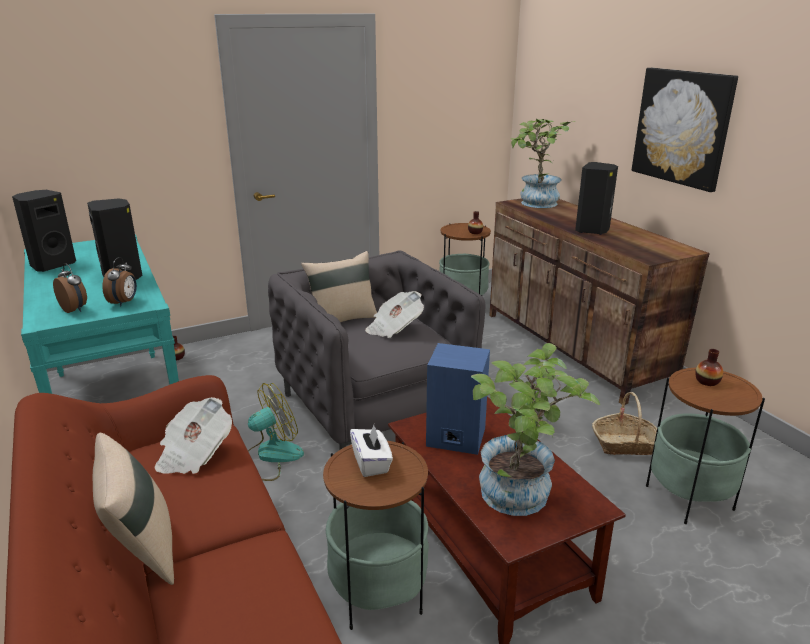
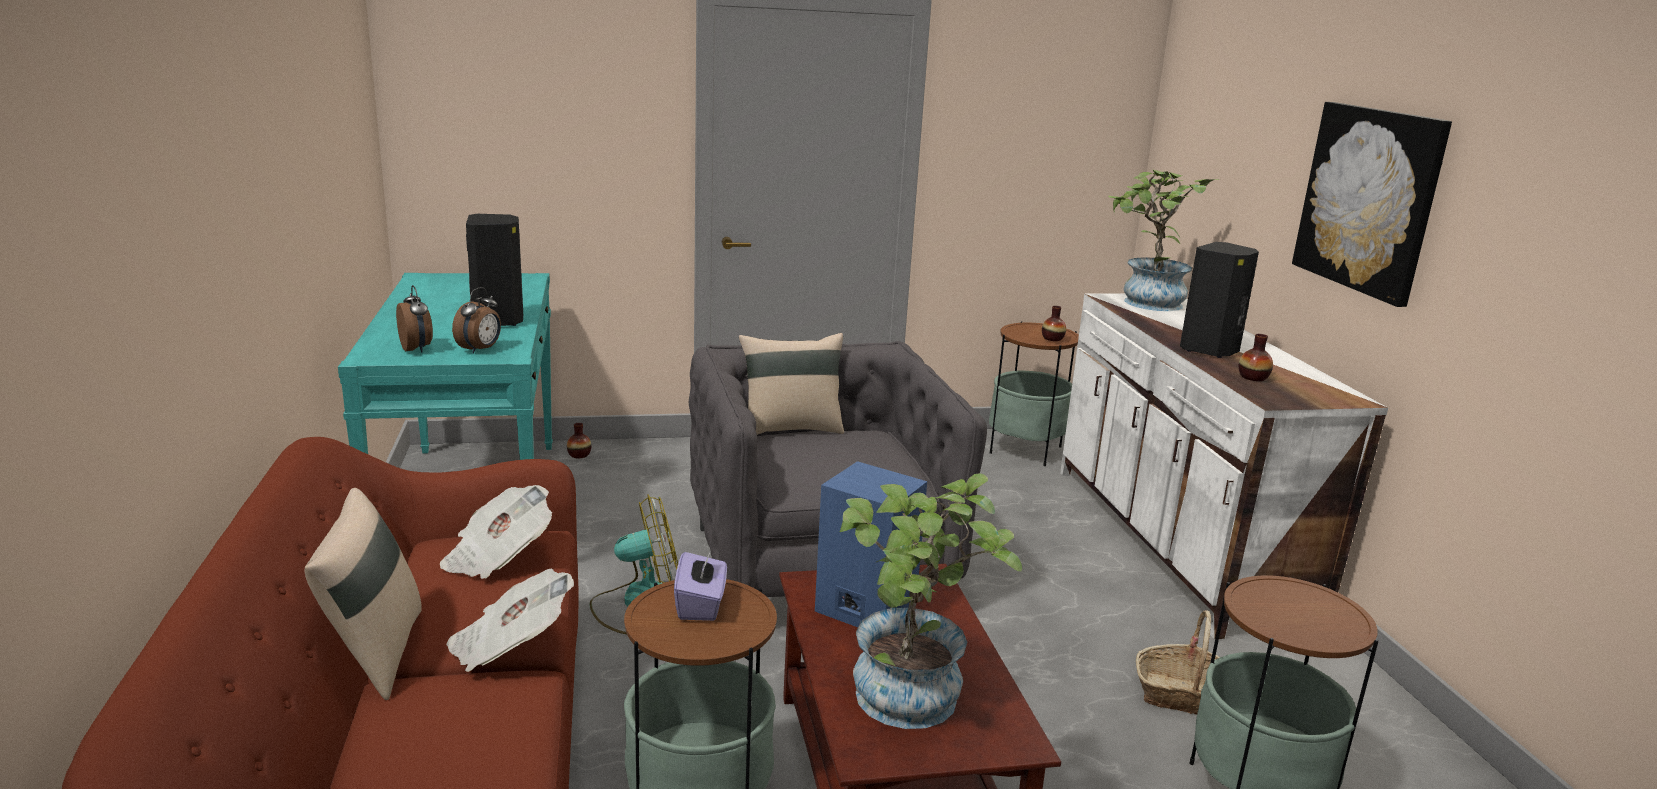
camera: 15 degrees right, 5 degrees down
black speaker [12,190,76,272] -> none
white tissue box [350,425,393,477] -> purple tissue box [674,548,727,621]
newspaper [365,291,424,338] -> newspaper moved to [446,568,574,672]
brown cabinet [489,198,710,405] -> white cabinet [1060,294,1388,639]
vase [695,349,723,386] -> vase moved to [1239,334,1273,381]

